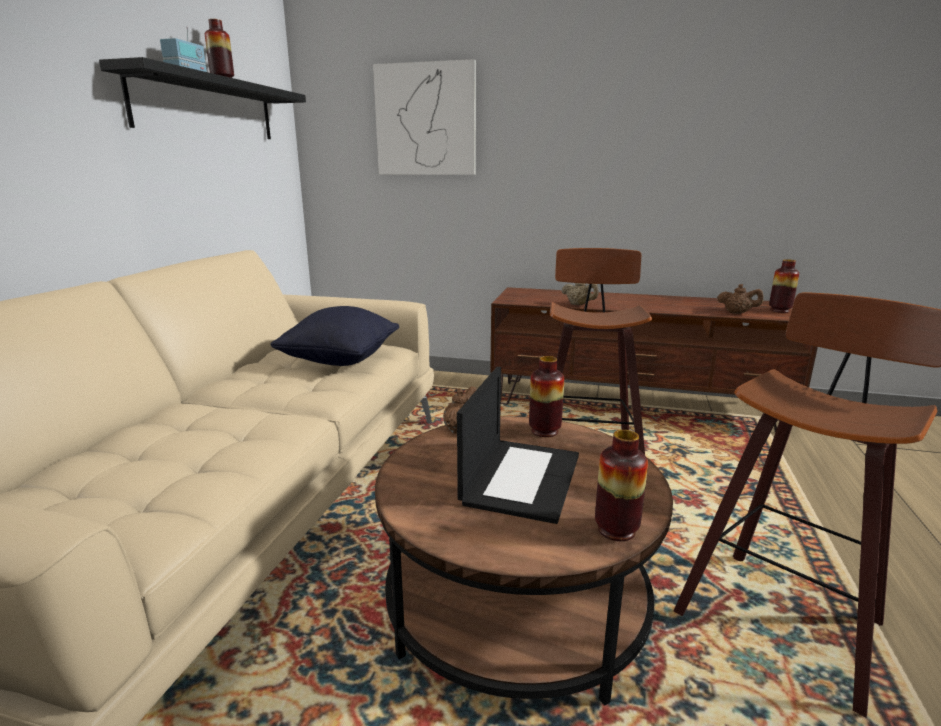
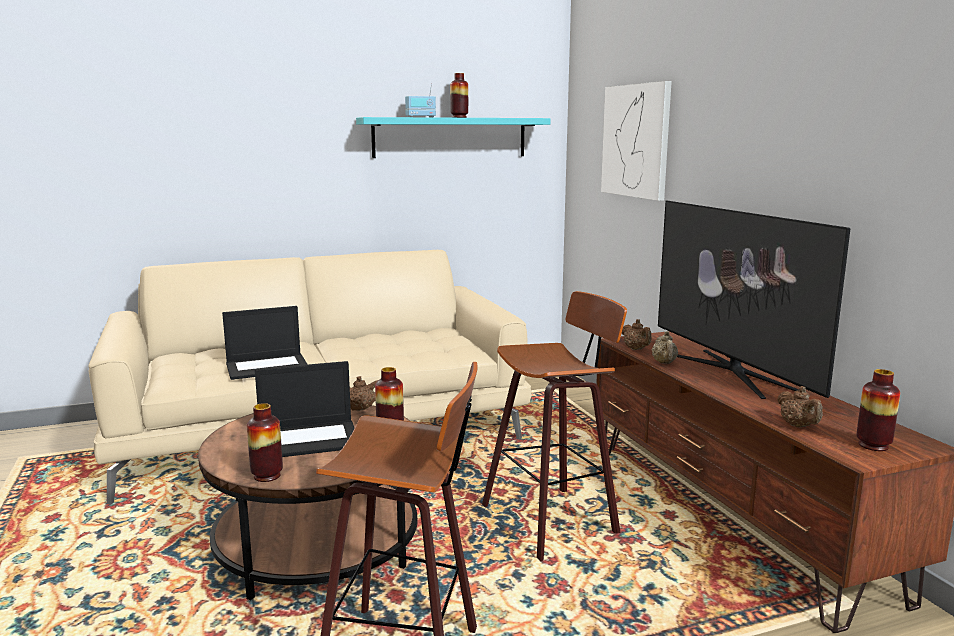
camera: 55 degrees right, 5 degrees down
black shelf [99,57,306,139] -> turquoise shelf [356,117,550,158]
black pillow [270,306,399,366] -> none
none -> laptop [222,306,307,380]
none -> brown teapot [622,319,652,350]
none -> television [658,200,850,399]

